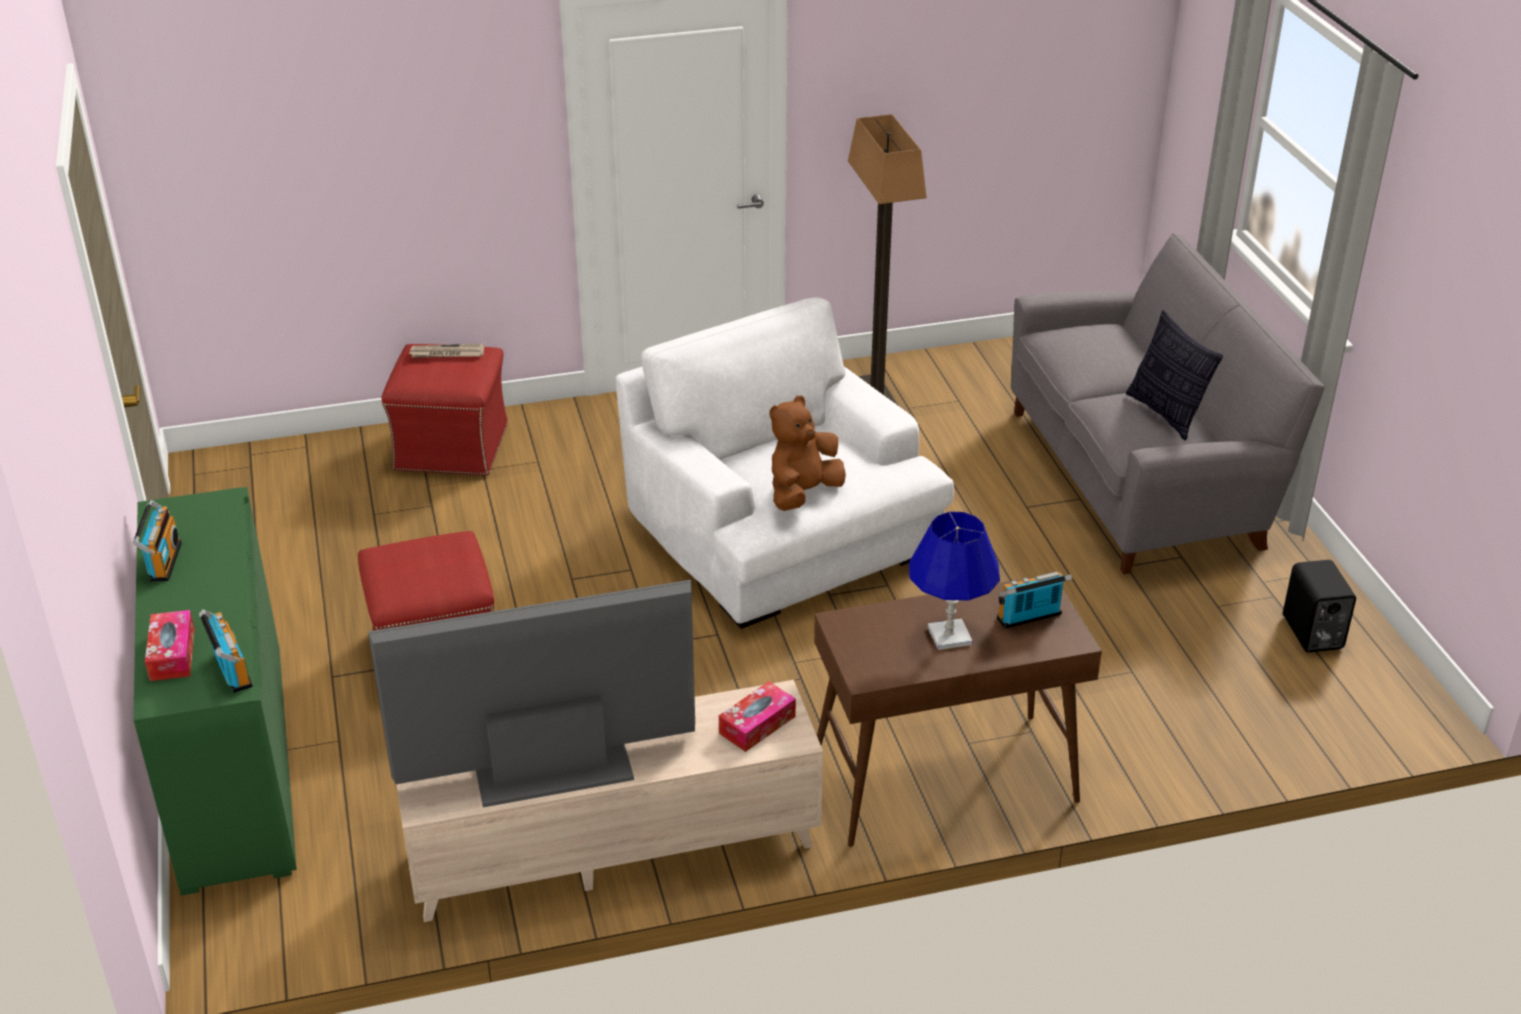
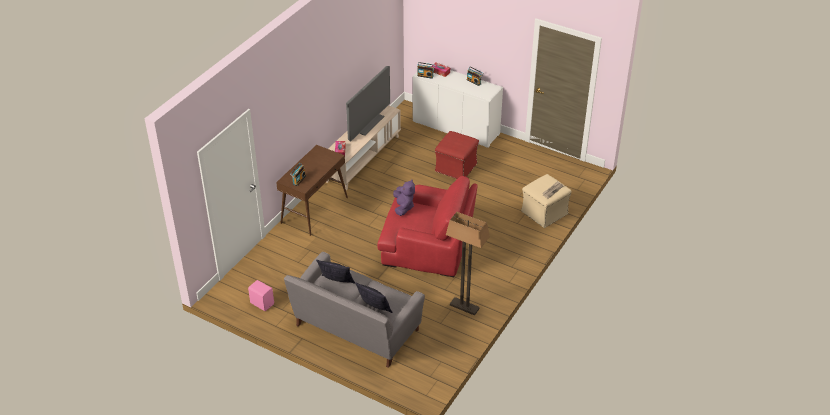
camera: 135 degrees right, 5 degrees up
green cabinet [133,487,297,896] -> white cabinet [413,63,503,148]
red ottoman [381,344,508,476] -> beige ottoman [521,174,572,228]
white armchair [616,298,954,629] -> red armchair [377,176,478,277]
brown plush toy [770,396,846,511] -> purple plush toy [393,180,415,216]
blue table lamp [909,512,1000,650] -> none
black speaker [1283,560,1356,652] -> pink speaker [248,280,274,311]
none -> pillow [355,282,392,313]

